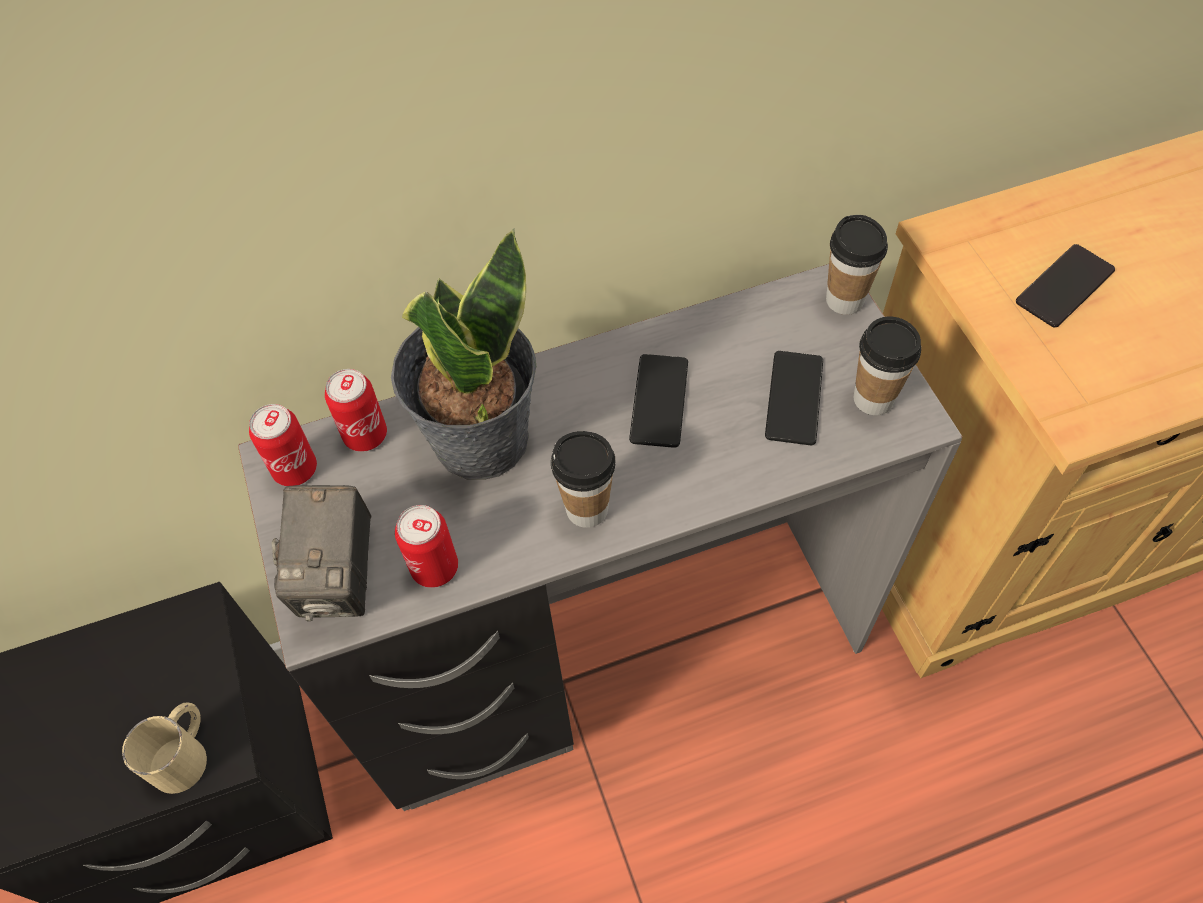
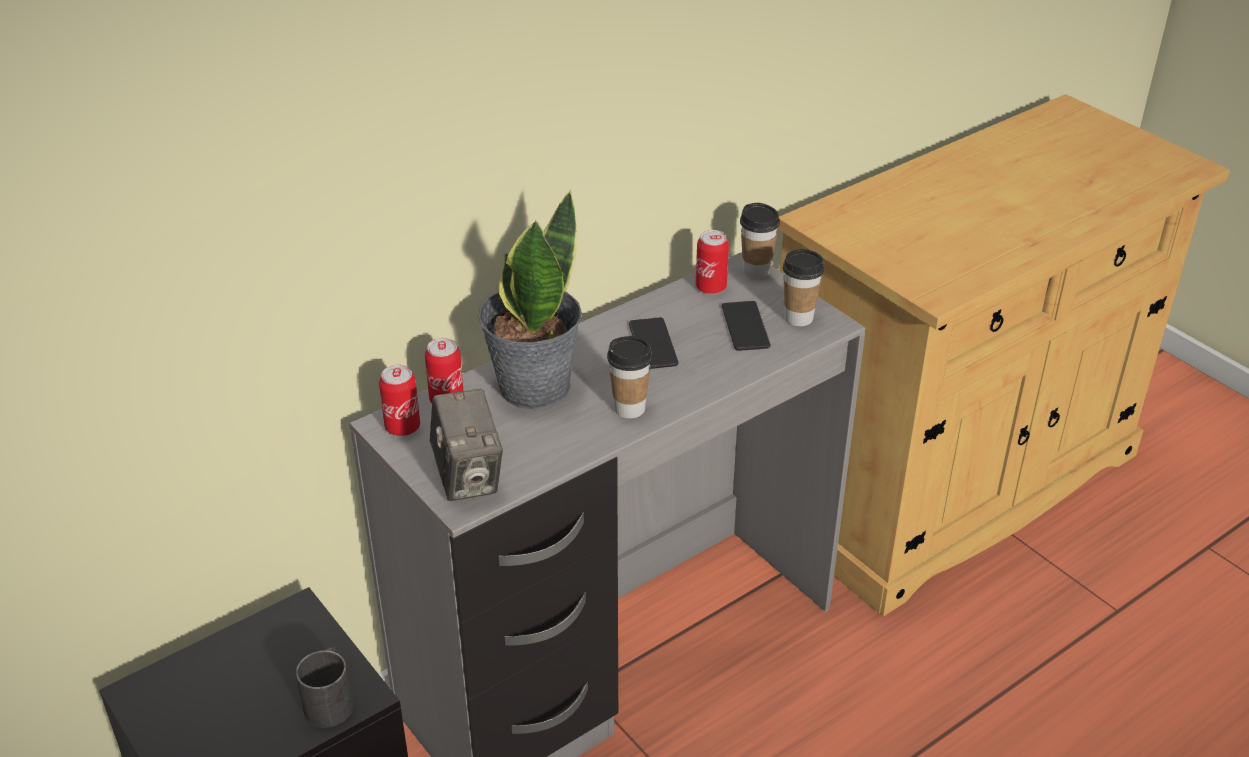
camera: 20 degrees left, 20 degrees down
beige mug [122,702,207,794] -> black mug [296,646,353,728]
can [395,505,458,588] -> can moved to [696,230,729,294]
phone [1016,244,1115,327] -> none

